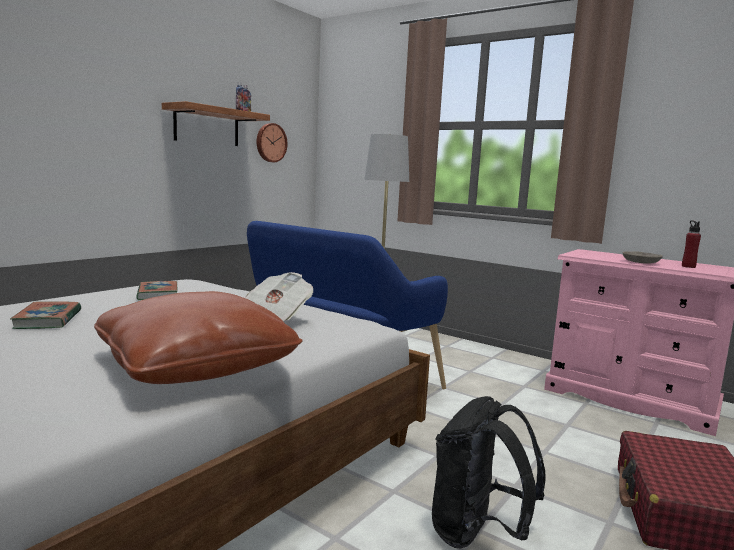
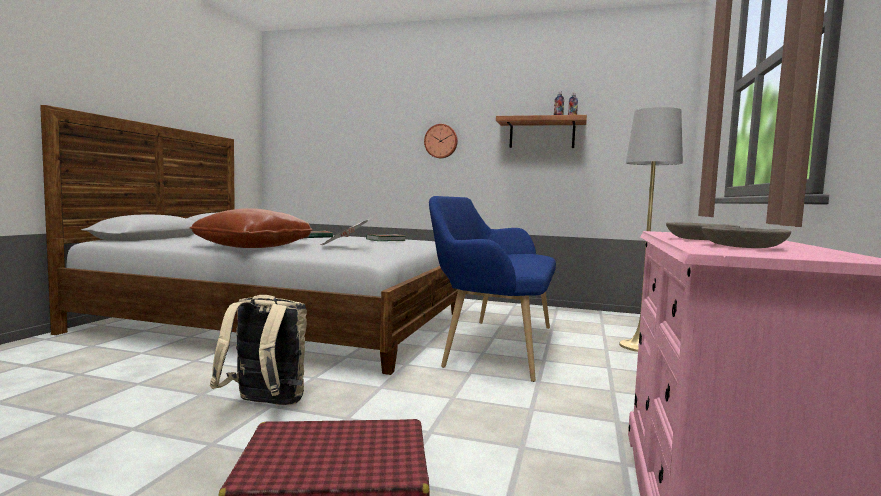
camera: 70 degrees right, 5 degrees down
wall clock [257,123,287,162] -> wall clock moved to [424,124,458,158]
black backpack [432,396,546,549] -> beige backpack [210,295,307,405]
red bottle [682,221,701,268] -> grey bowl [701,226,791,248]

